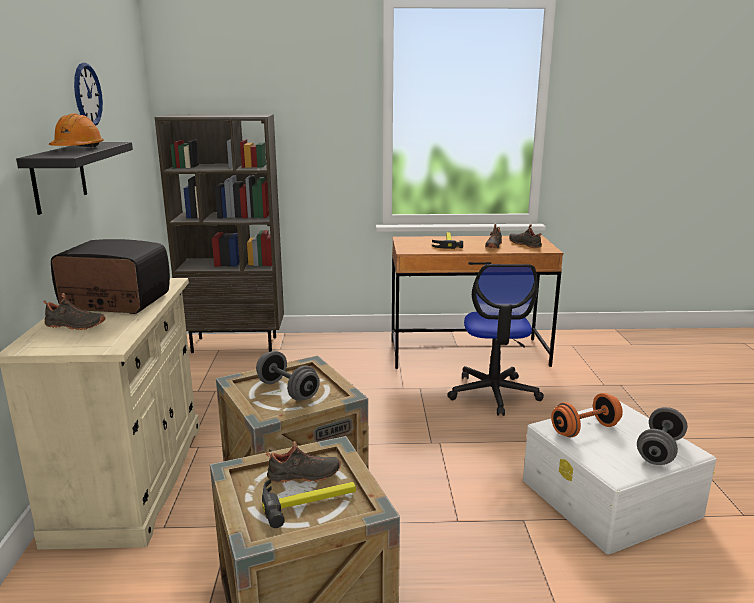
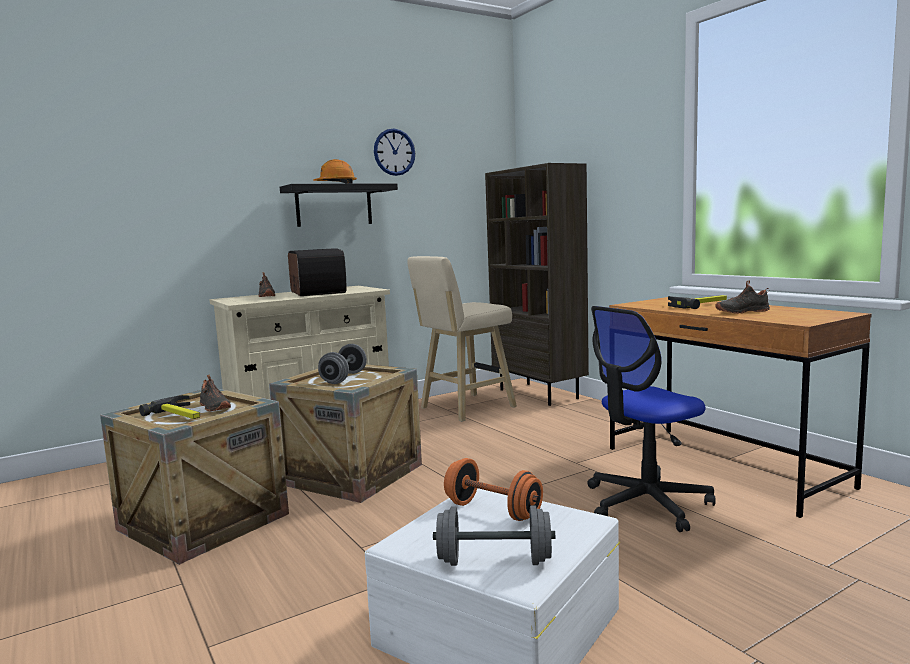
camera: 60 degrees right, 10 degrees down
black shoe [509,224,542,248] -> none
none -> beige stool [407,256,517,422]

